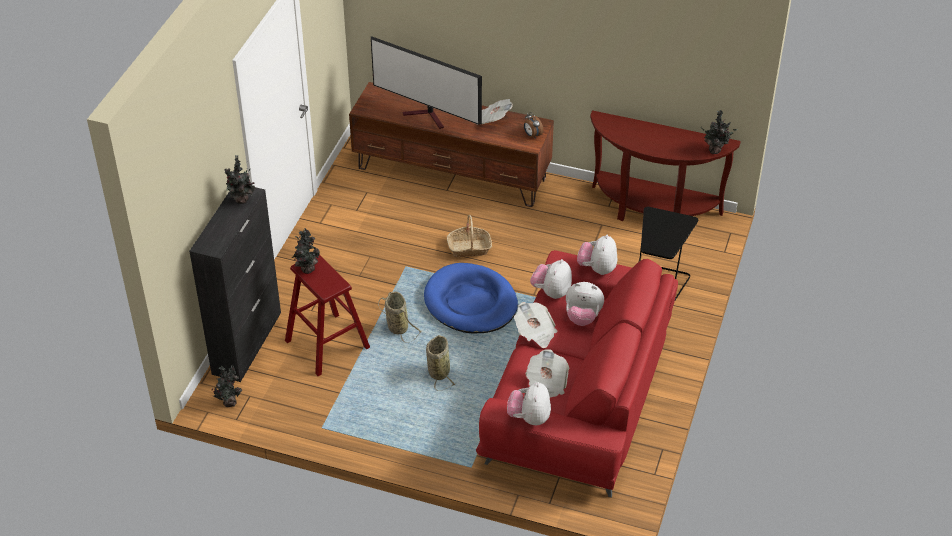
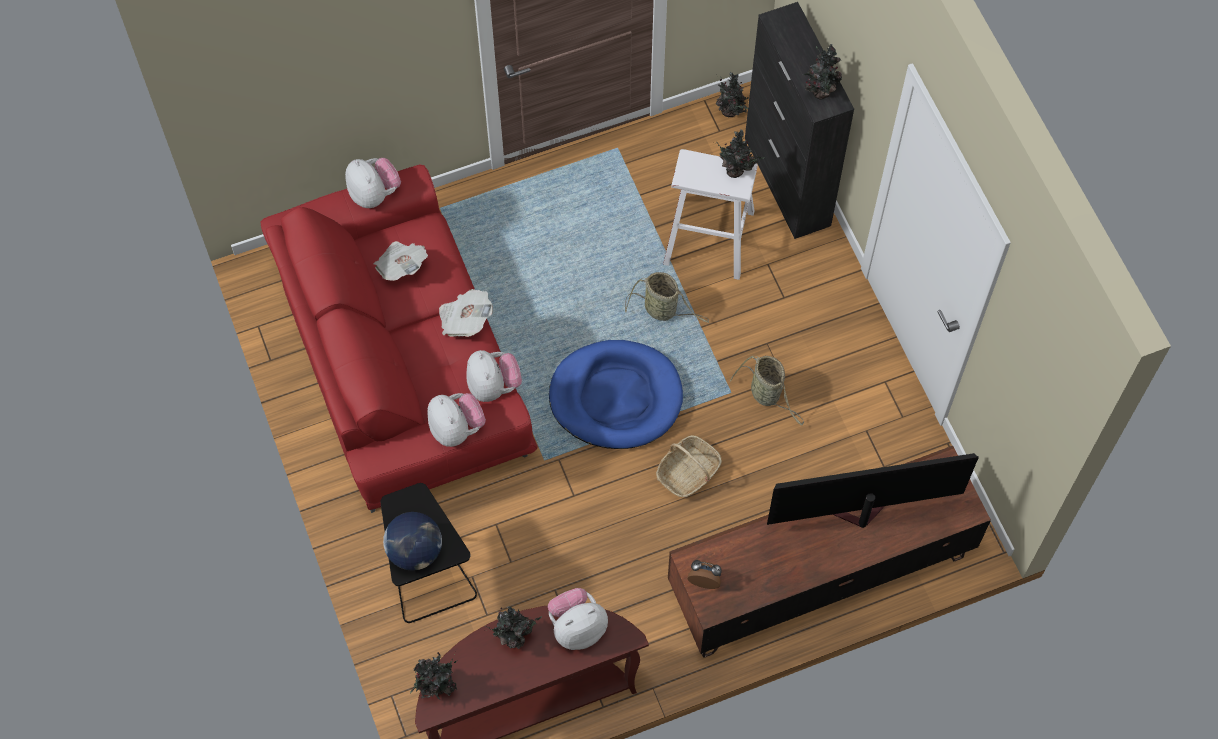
camera: 140 degrees right, 20 degrees up
red stool [285,254,370,376] -> white stool [663,149,758,280]
basket [426,335,455,391] -> basket moved to [730,356,804,426]
newspaper [477,99,513,125] -> none
plush toy [566,282,604,326] -> plush toy moved to [548,588,608,650]
none -> globe [383,512,442,571]
none -> potted plant [485,606,542,649]

